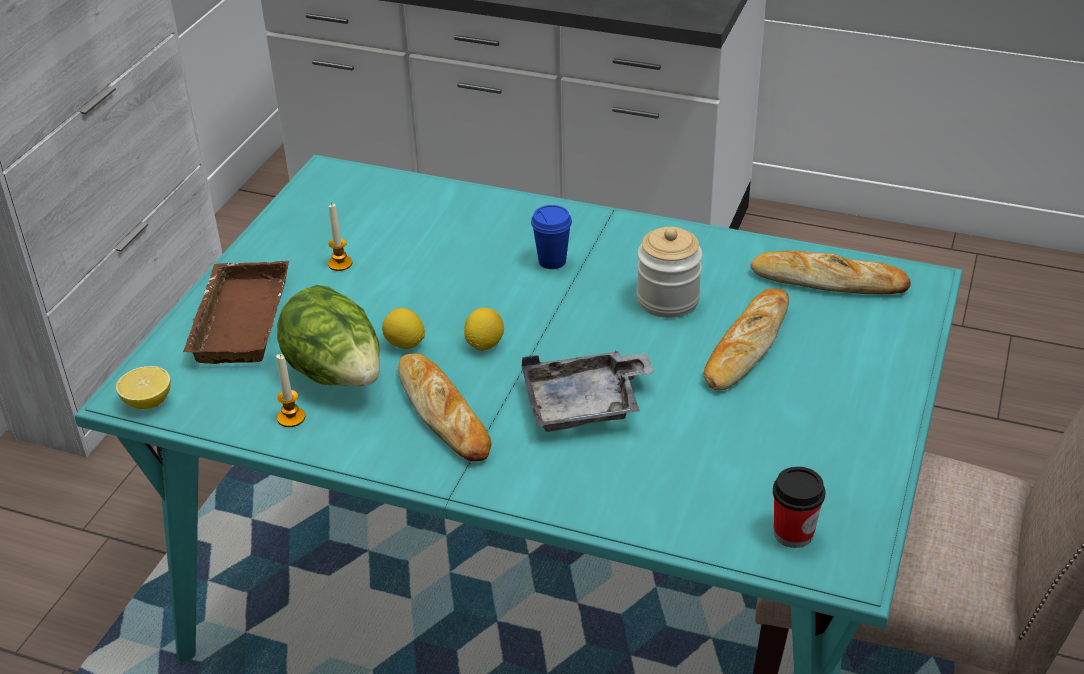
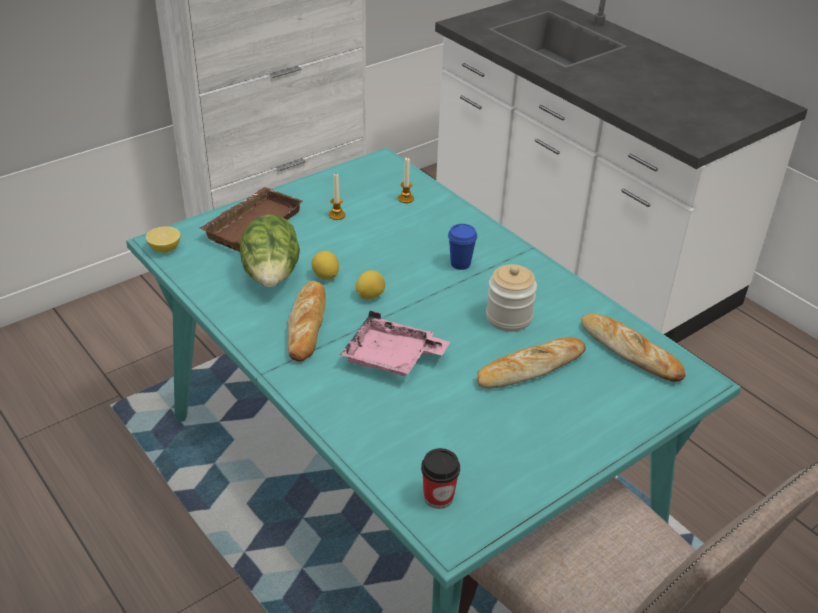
camera: 30 degrees right, 0 degrees up
candle [276,354,305,427] -> candle moved to [398,157,414,203]
grey tray [522,351,654,432] -> pink tray [340,310,450,376]

